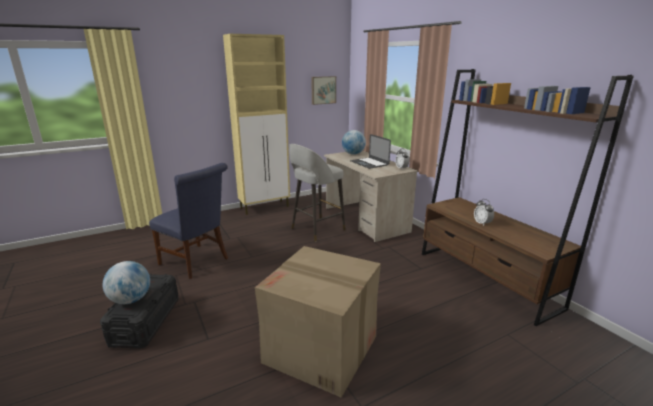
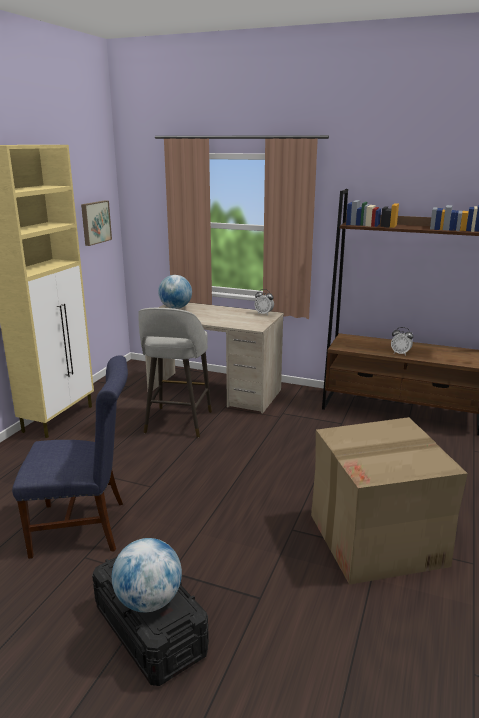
camera: 40 degrees left, 0 degrees up
laptop [350,134,391,169] -> none

